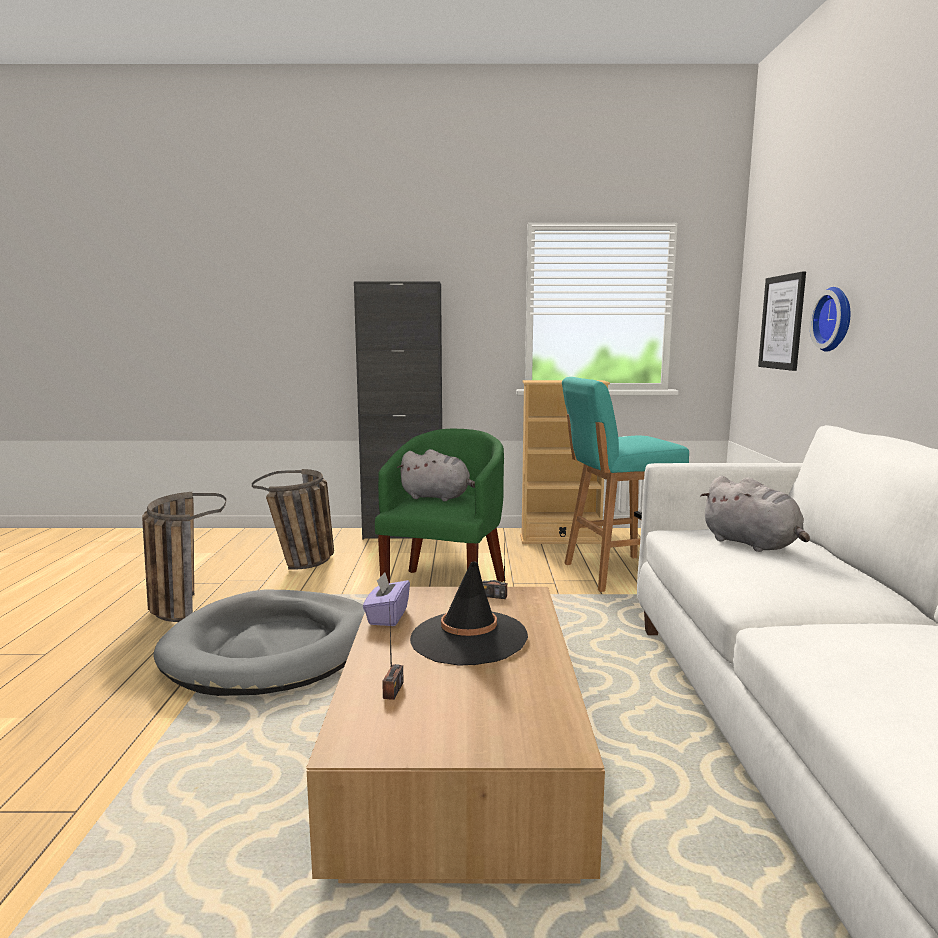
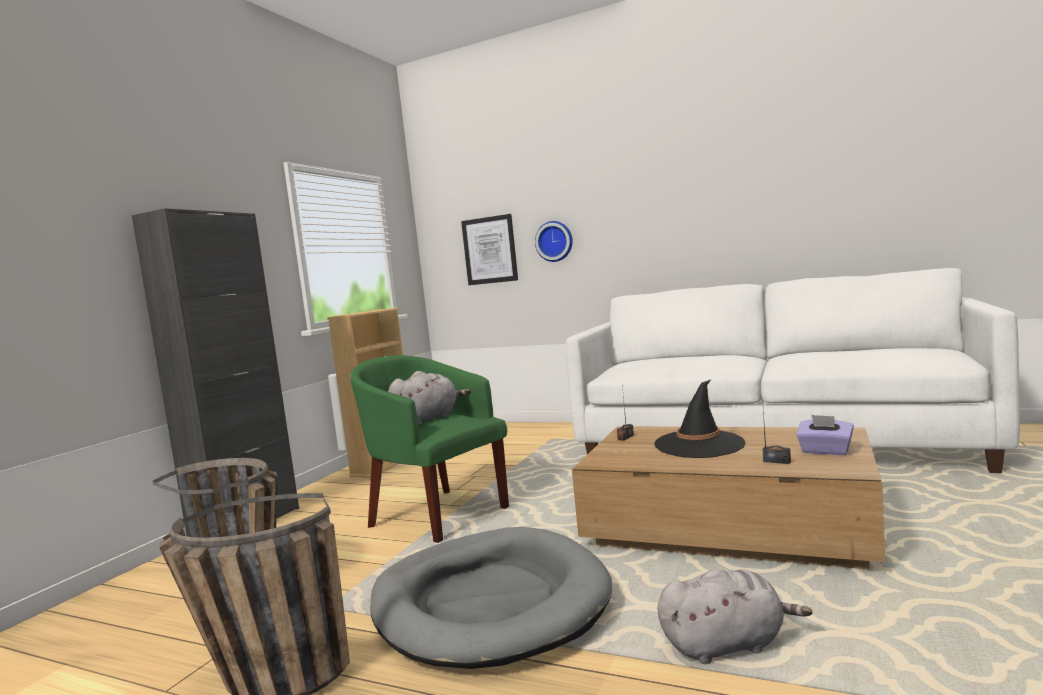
camera: 65 degrees left, 5 degrees down
purple tissue box [363,572,410,626] -> purple tissue box moved to [796,415,854,455]
turquoise stool [562,377,689,592] -> none
grey plush toy [700,476,810,552] -> grey plush toy moved to [657,570,812,664]

